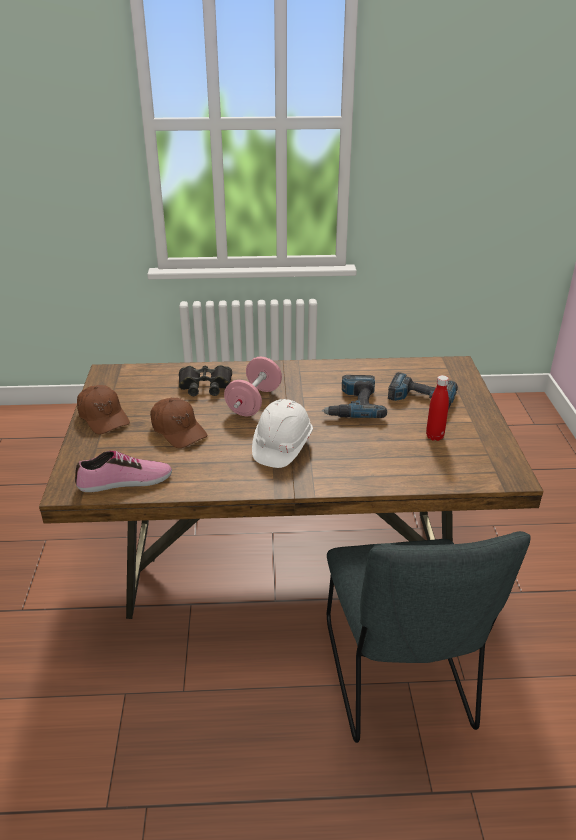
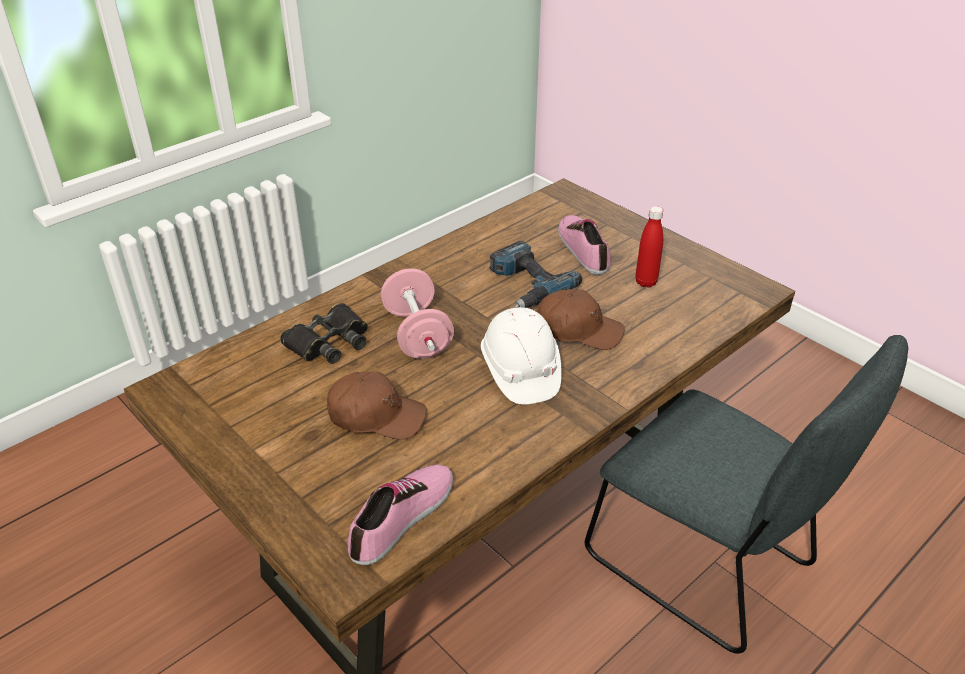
camera: 40 degrees left, 5 degrees up
brown cap [77,385,130,434] -> brown cap moved to [538,289,625,350]
power drill [388,372,458,409] -> shoe [558,215,611,275]

